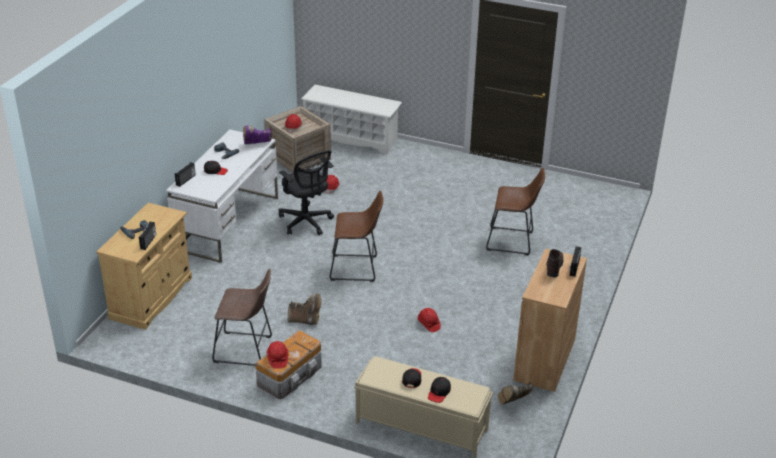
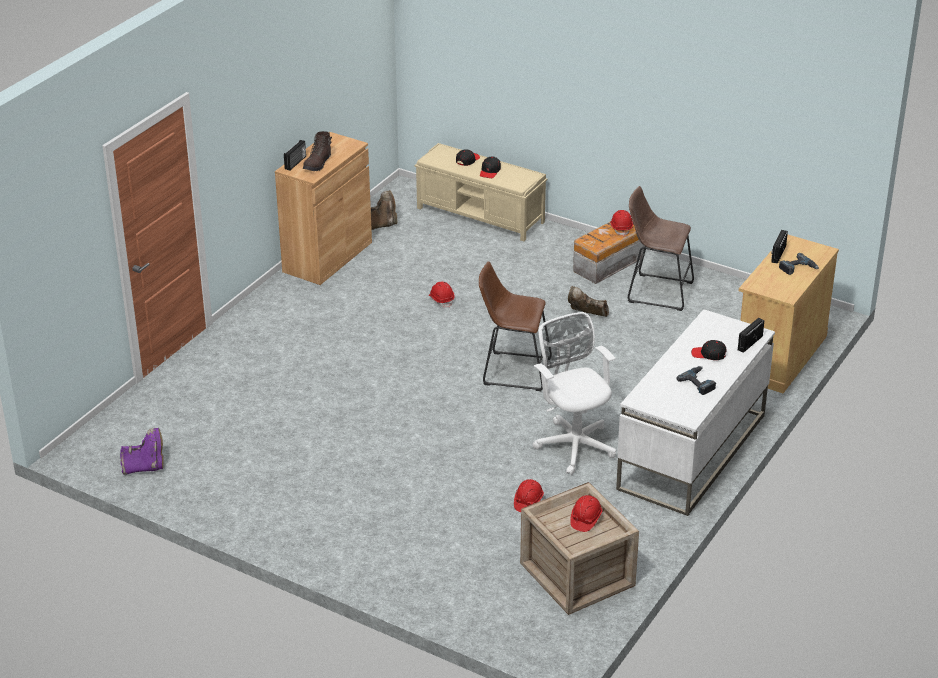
camera: 170 degrees left, 0 degrees up
purple boot [243,125,272,144] -> purple boot moved to [120,428,164,475]
black office chair [279,150,334,235] -> white office chair [533,312,616,475]
white shoe rack [301,85,402,154] -> none
brown stool [486,168,545,255] -> none

